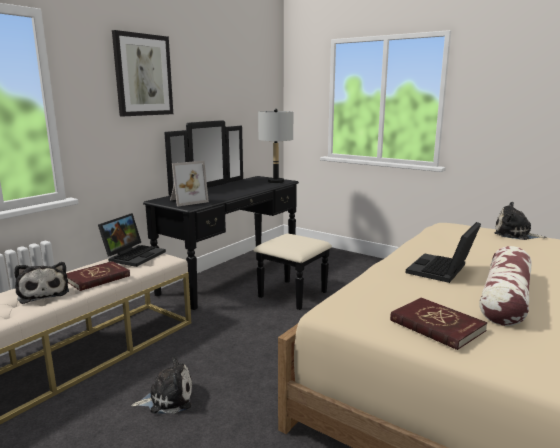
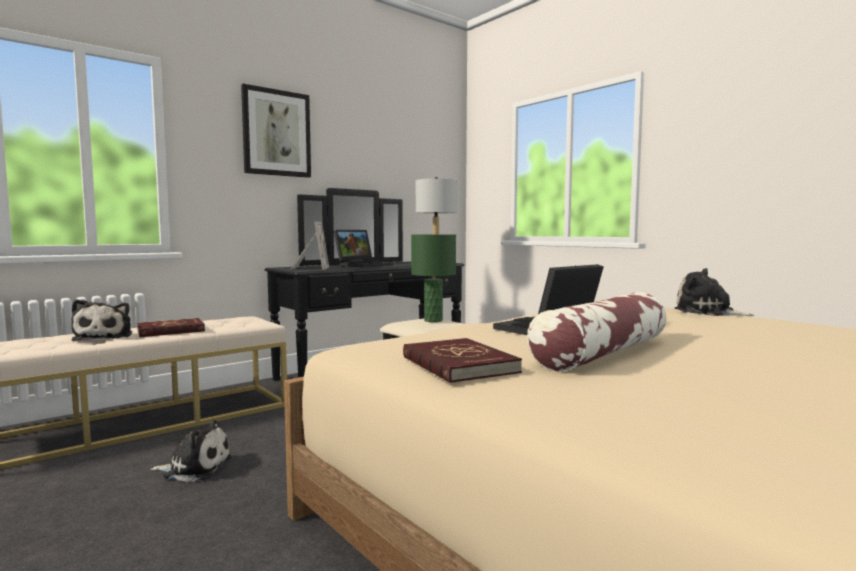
camera: 15 degrees right, 10 degrees down
laptop [98,213,166,267] -> laptop moved to [334,230,393,268]
picture frame [170,161,209,206] -> picture frame turned 75 degrees counterclockwise [290,221,329,270]
none -> green table lamp [411,234,456,322]

